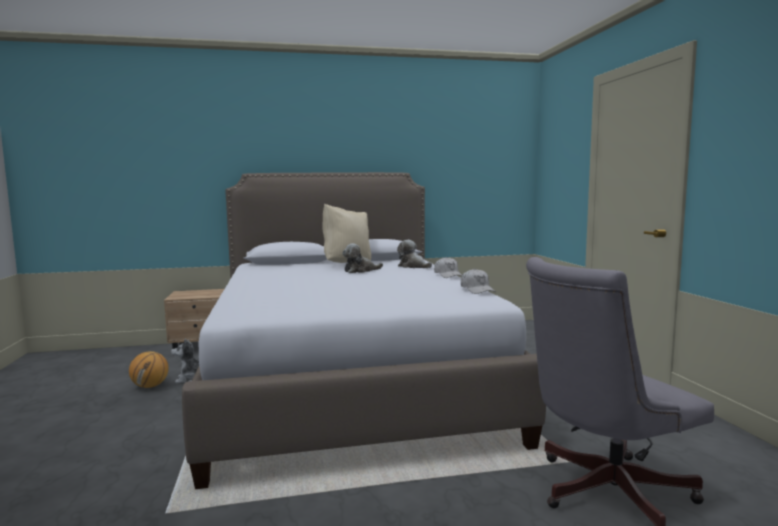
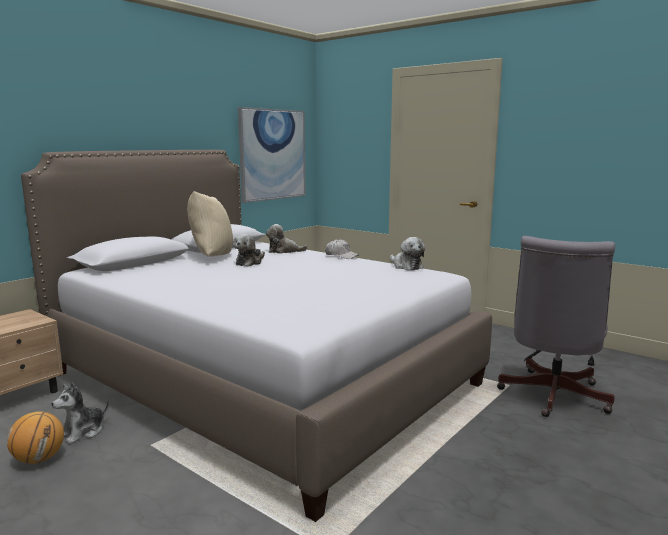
camera: 40 degrees left, 5 degrees up
white cap [461,269,496,294] -> plush toy [390,237,425,270]
none -> picture [238,107,306,203]

